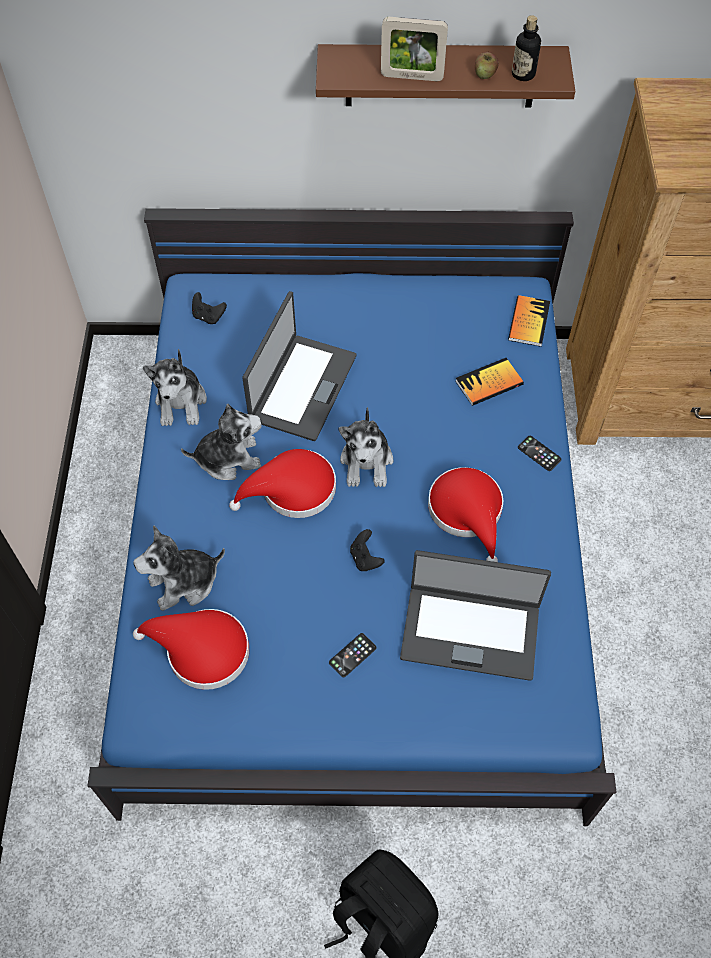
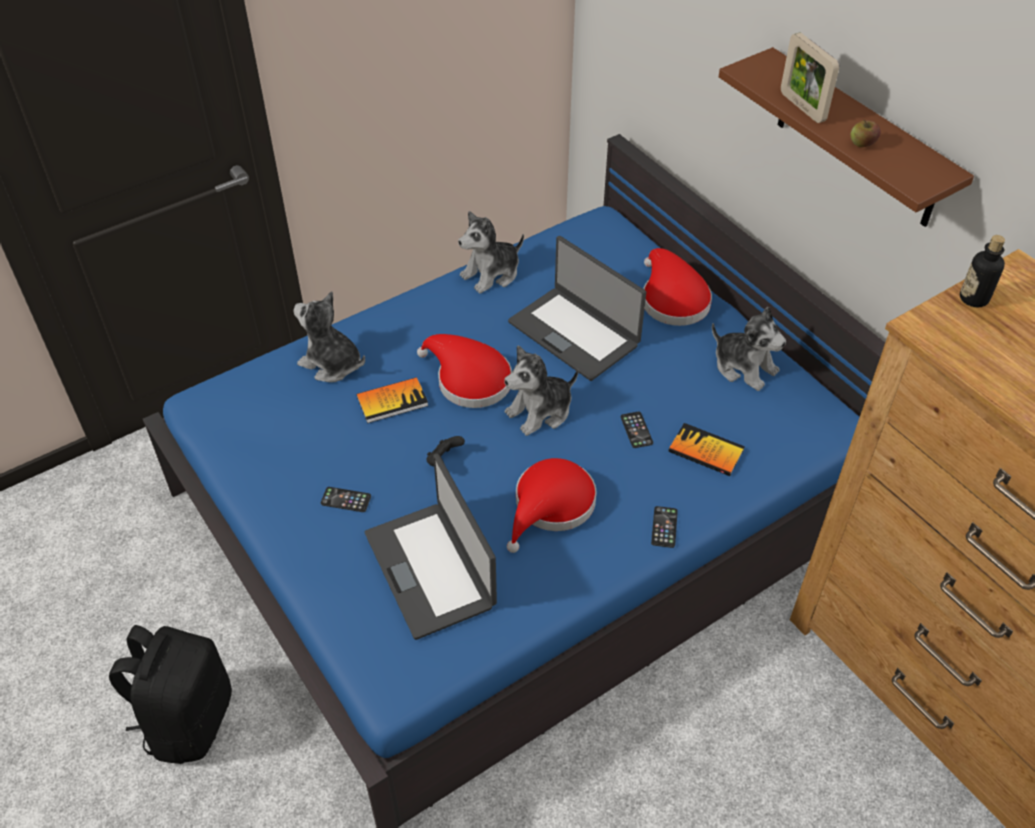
camera: 55 degrees right, 10 degrees down
red hat [133,609,249,690] -> red hat moved to [643,248,712,326]
plush toy [181,404,262,480] -> plush toy moved to [712,307,786,391]
black game controller [192,292,227,324] -> none
laptop [243,291,357,441] -> laptop turned 60 degrees clockwise [508,236,646,381]
book [508,295,550,347] -> book moved to [357,377,428,423]
bottle [512,15,541,81] -> bottle moved to [960,235,1005,307]
none -> phone [621,412,653,448]

